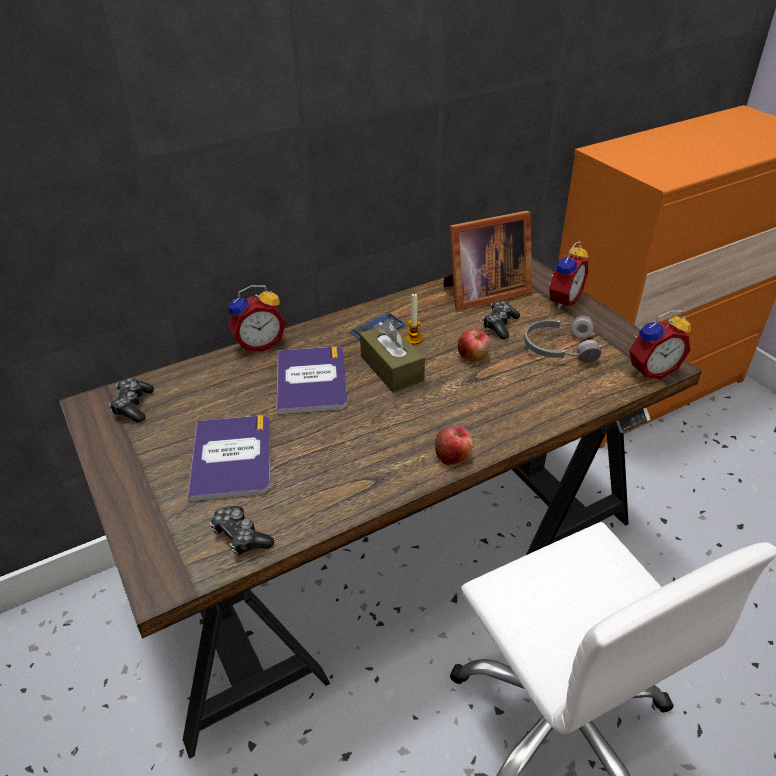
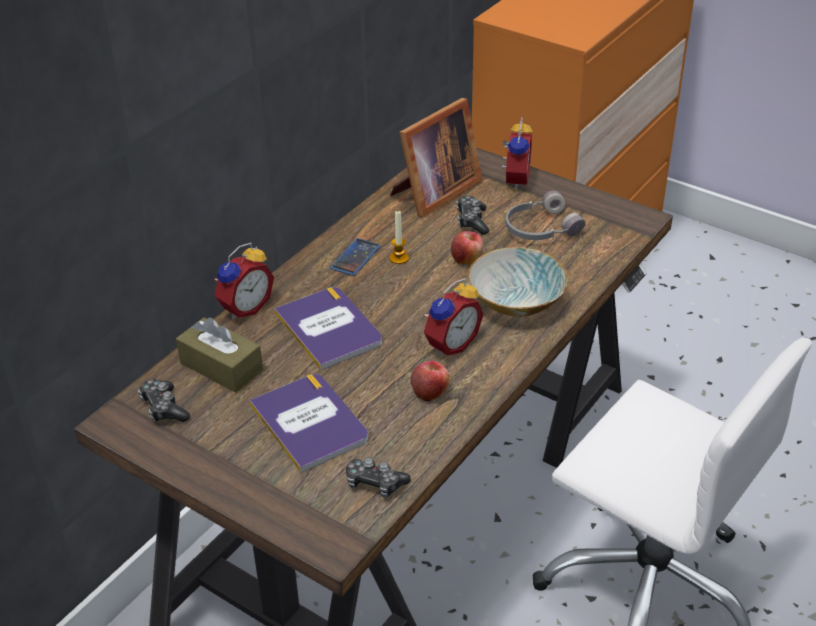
camera: 25 degrees left, 0 degrees up
brown tissue box [360,321,425,392] -> brown tissue box moved to [176,317,263,393]
apple [435,426,473,465] -> apple moved to [411,361,450,401]
alarm clock [629,310,691,379] -> alarm clock moved to [424,278,483,357]
none -> bowl [468,247,568,317]

